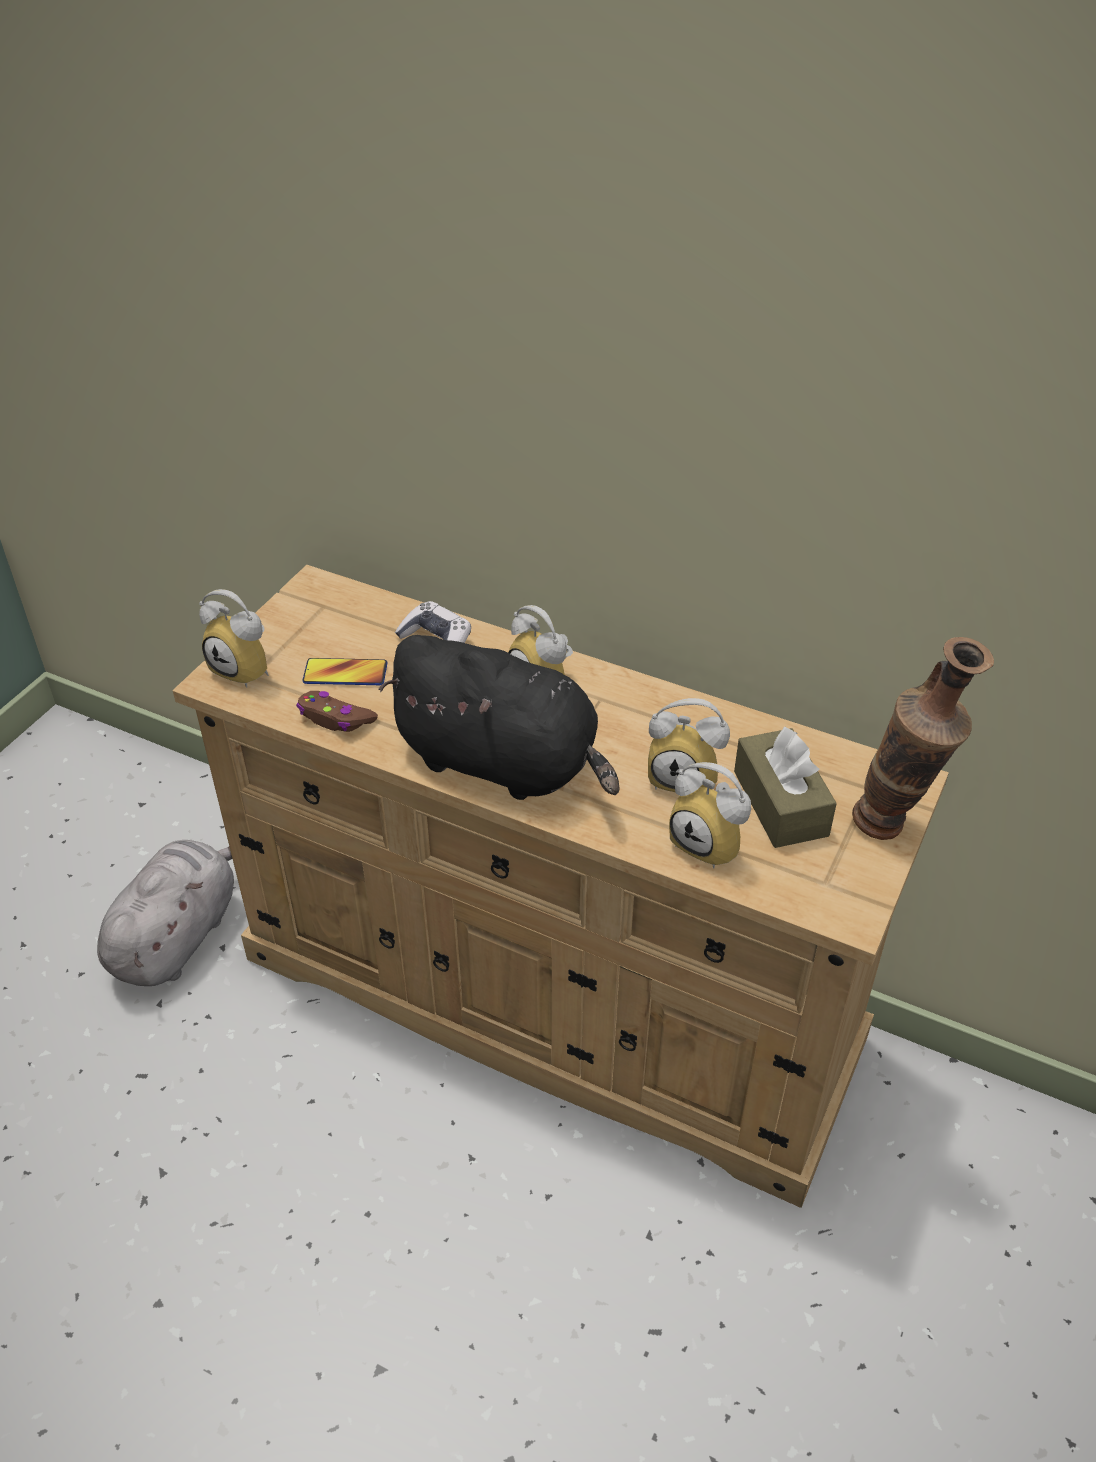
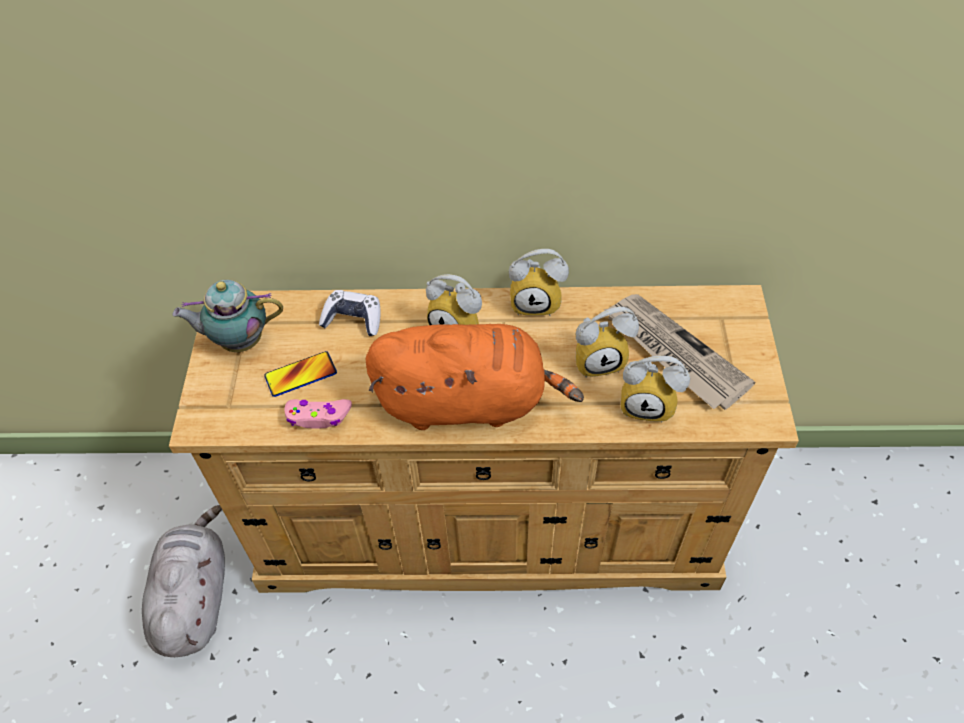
camera: 25 degrees left, 10 degrees up
alarm clock [199,589,269,688] -> alarm clock moved to [509,249,569,316]
brown game controller [296,691,378,732] -> pink game controller [284,399,352,429]
black plush toy [379,635,620,800] -> orange plush toy [366,324,584,430]
brown tissue box [734,727,837,848] -> newspaper [603,294,755,410]
vase [852,637,994,840] -> none
none -> teapot [172,280,283,352]

